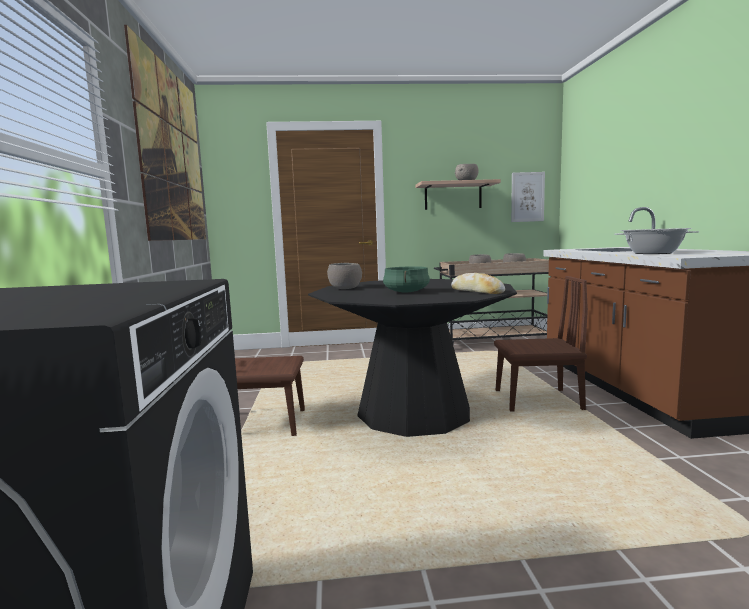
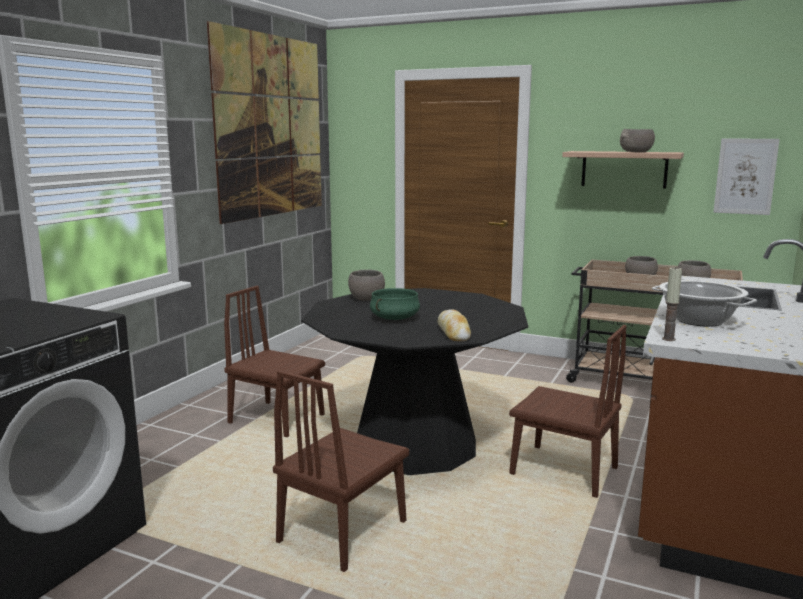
camera: 30 degrees right, 5 degrees up
none -> brown chair [273,370,409,572]
none -> candle [662,266,682,341]

